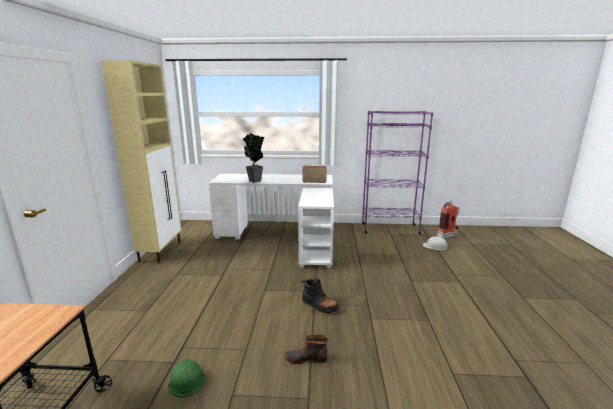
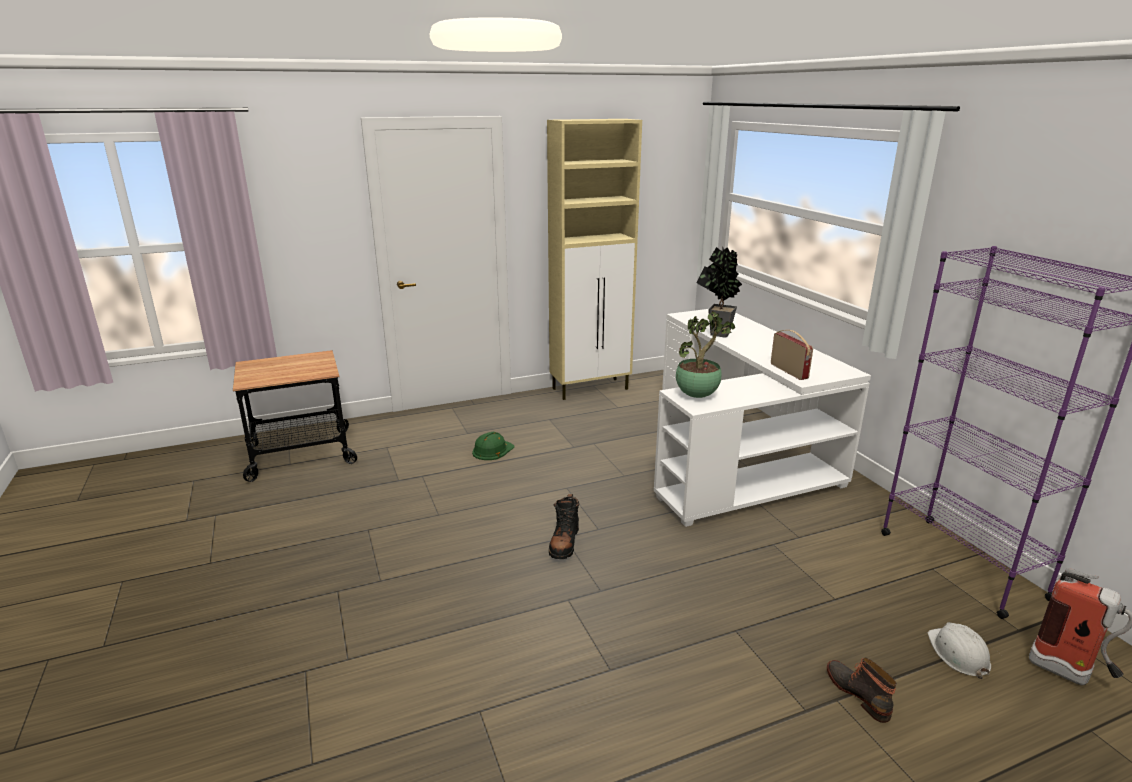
camera: 65 degrees right, 5 degrees up
green hard hat [168,359,205,398] -> green hard hat moved to [472,432,514,460]
boot [284,335,328,364] -> boot moved to [827,657,897,723]
none -> potted plant [676,311,735,398]

